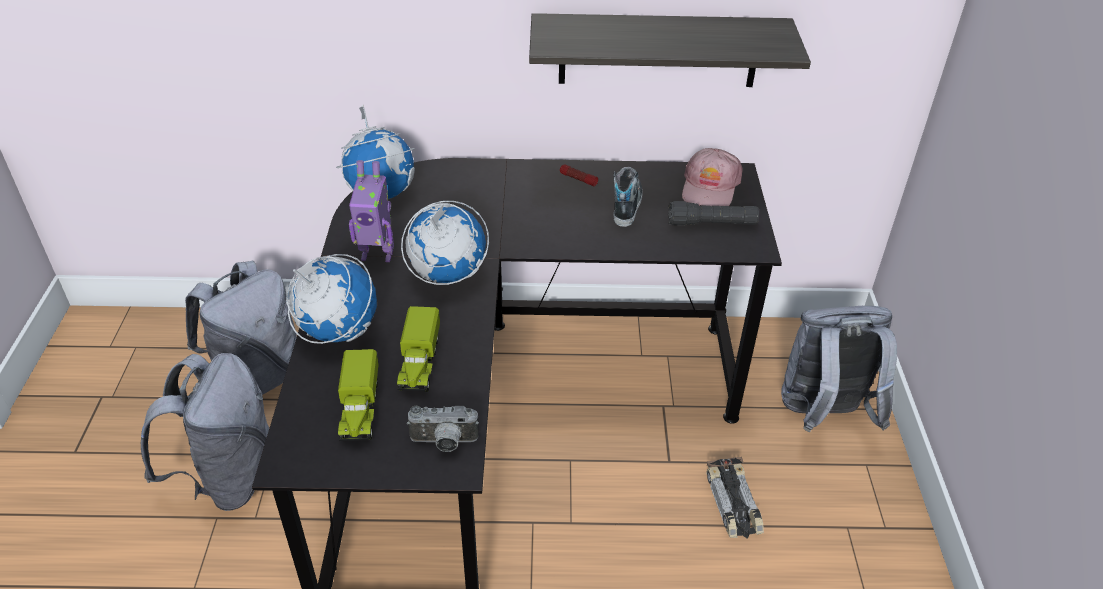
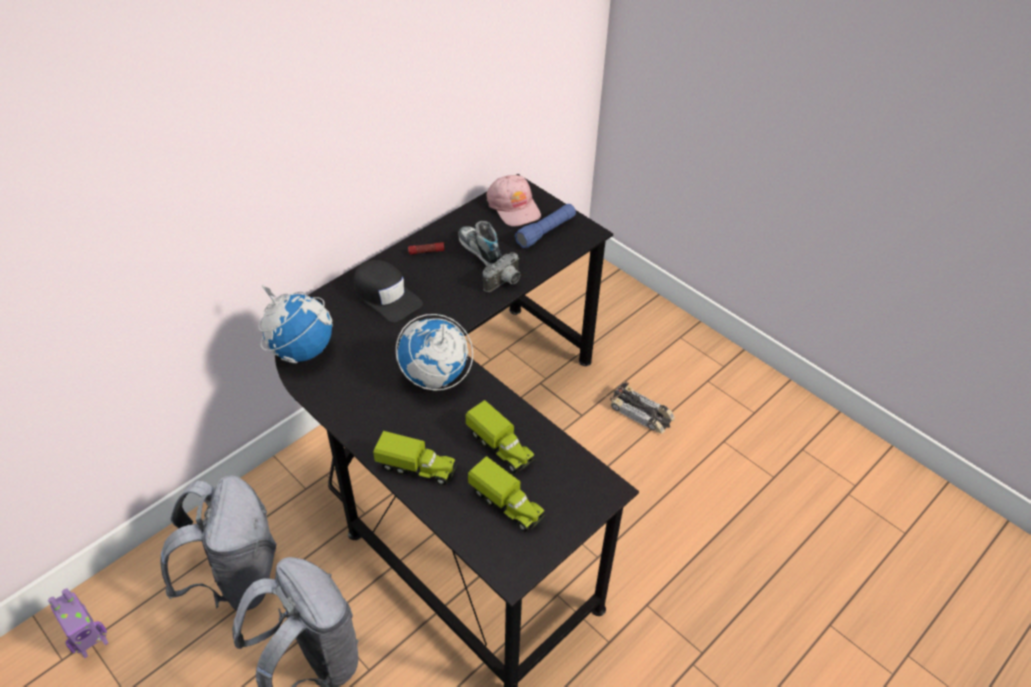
camera: 45 degrees left, 5 degrees up
globe [287,254,377,344] -> toy truck [373,431,459,485]
toy robot [349,160,394,262] -> toy robot moved to [48,588,108,658]
camera [407,406,479,452] -> camera moved to [483,252,520,292]
shelf [529,13,811,87] -> none
black flashlight [668,201,759,226] -> blue flashlight [515,204,576,248]
grey backpack [781,306,897,432] -> none
none -> black cap [354,260,423,322]

